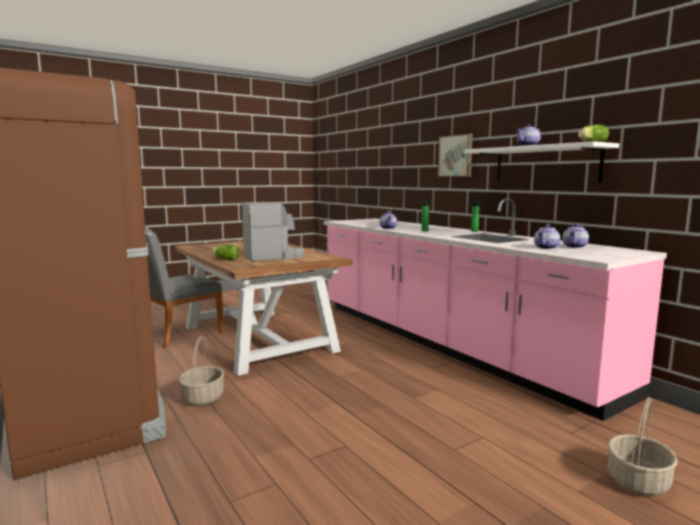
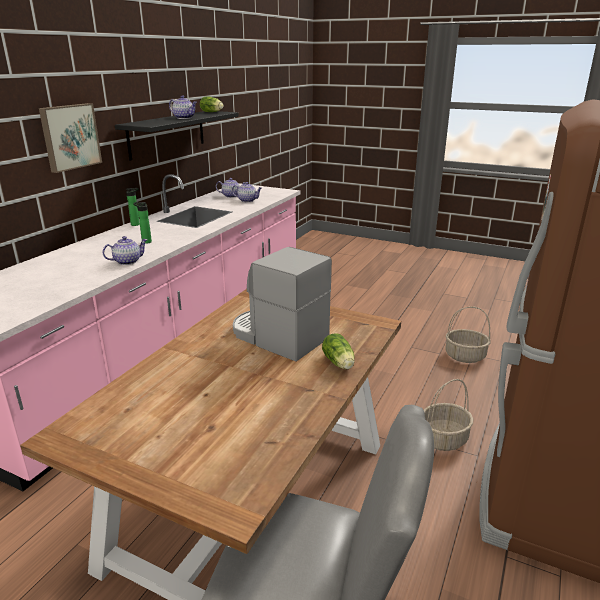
camera: 120 degrees left, 15 degrees up
white shelf [464,141,619,182] -> black shelf [115,111,239,160]
basket [608,397,678,497] -> basket moved to [445,306,491,363]

